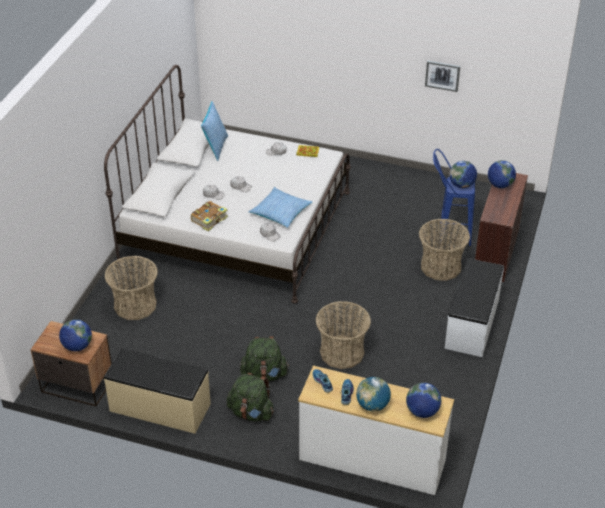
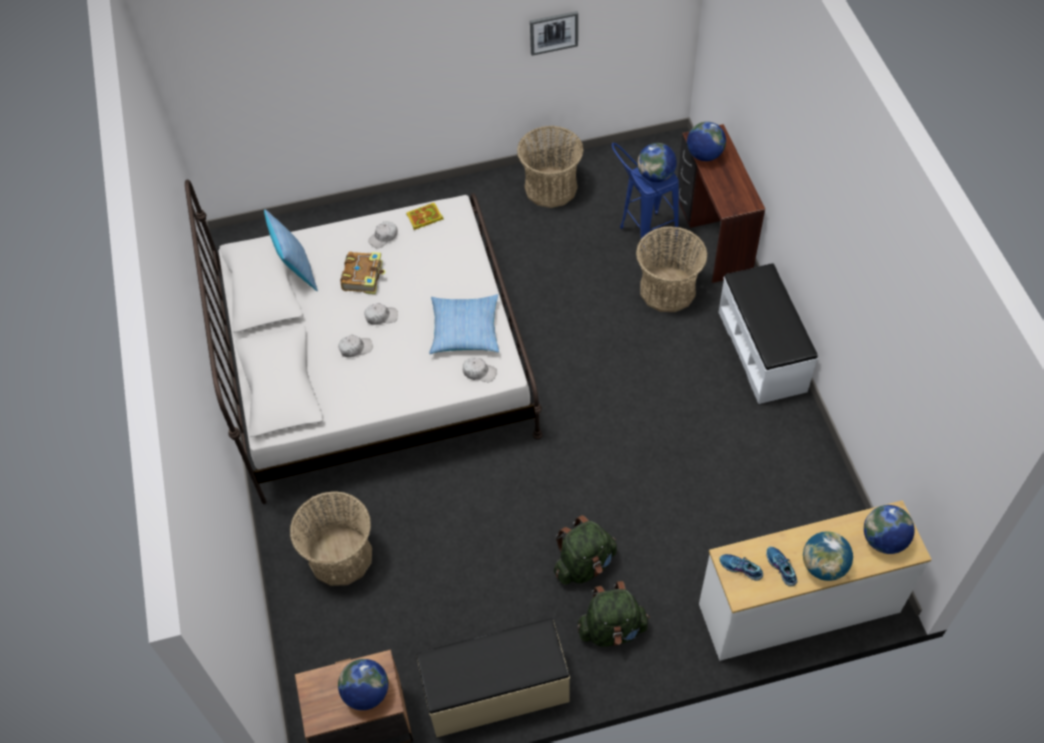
camera: 30 degrees left, 15 degrees up
book [191,201,228,231] -> book moved to [340,252,386,294]
basket [316,301,371,369] -> basket moved to [517,126,584,208]

